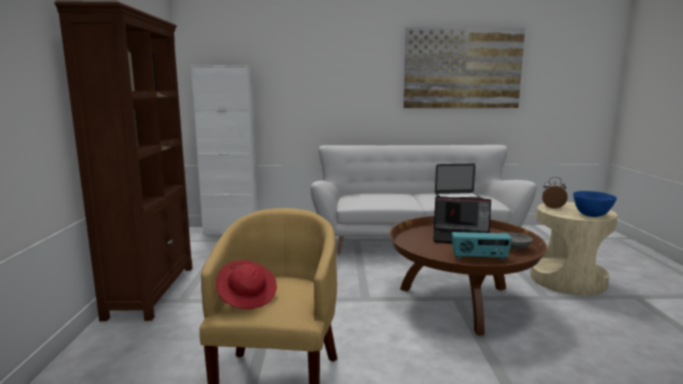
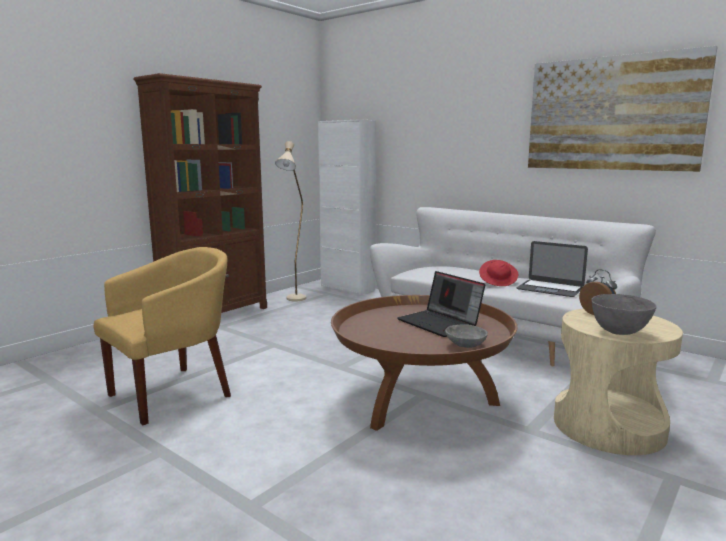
camera: 40 degrees right, 0 degrees up
red hat [216,260,277,309] -> red hat moved to [479,260,518,286]
radio [452,232,512,261] -> none
blue bowl [573,191,617,217] -> grey bowl [591,294,657,335]
none -> beige floor lamp [275,141,306,301]

